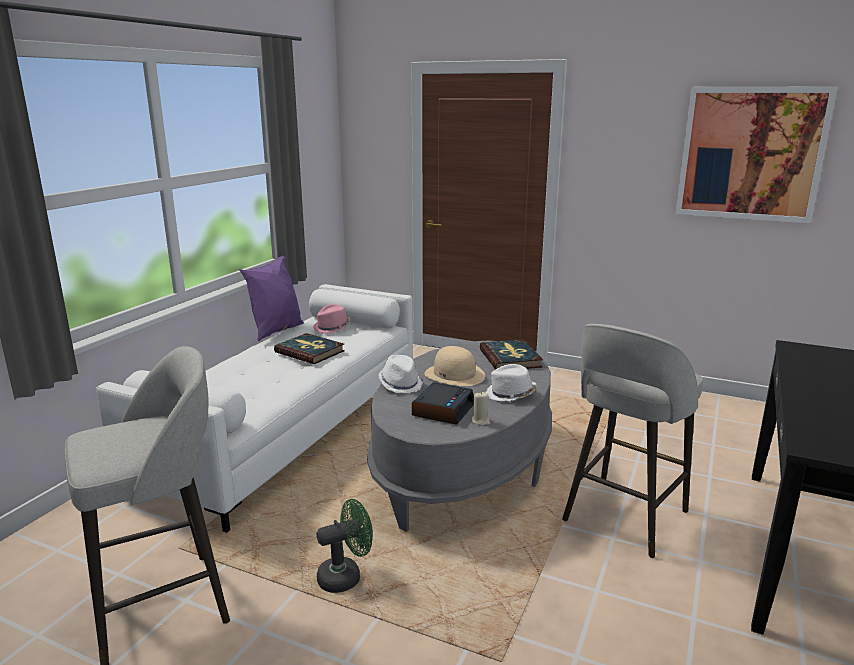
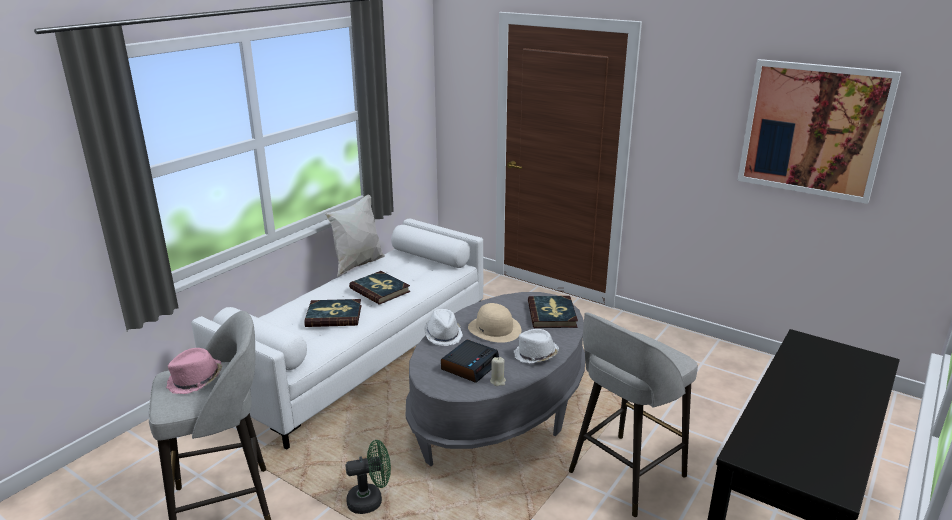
camera: 10 degrees right, 5 degrees up
purple pillow [239,255,304,342] -> white pillow [324,194,385,277]
pink hat [313,304,350,334] -> pink hat moved to [166,348,222,394]
none -> book [304,299,362,327]

